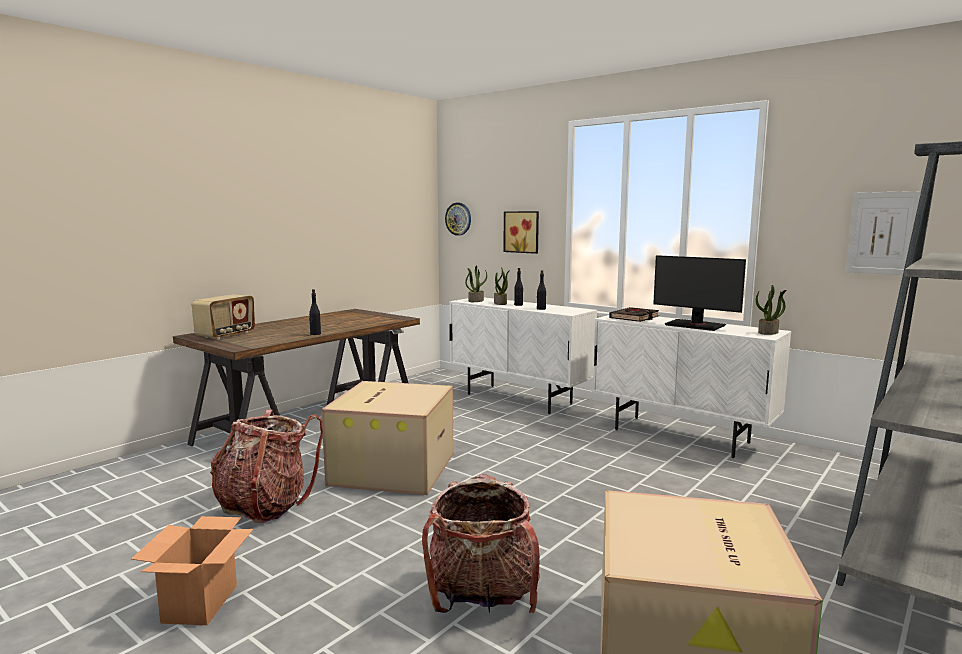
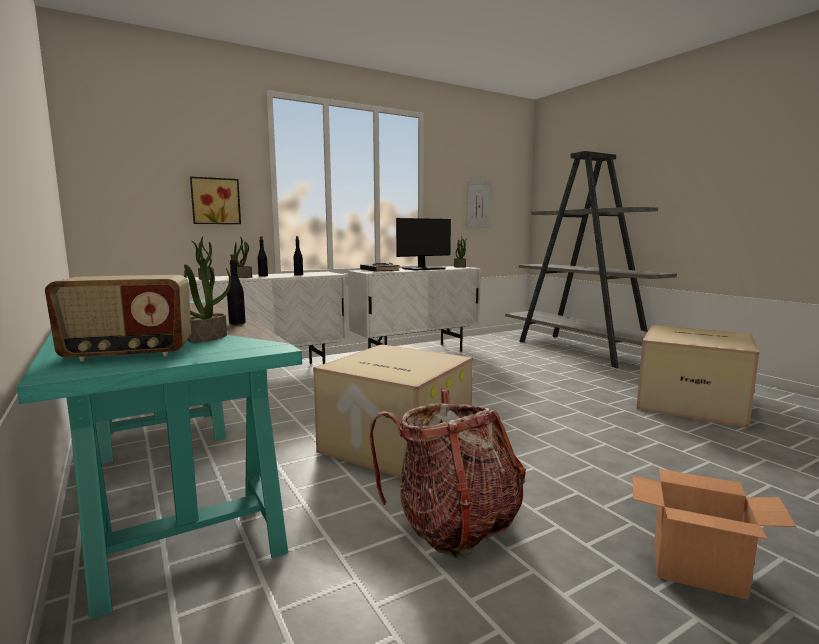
camera: 70 degrees left, 0 degrees up
brown desk [173,309,420,446] -> turquoise desk [16,299,302,620]
radio [192,294,255,339] -> radio turned 120 degrees clockwise [45,275,191,361]
backpack [422,474,540,614] -> none
wall clock [445,203,471,236] -> none
none -> potted plant [184,258,231,342]

